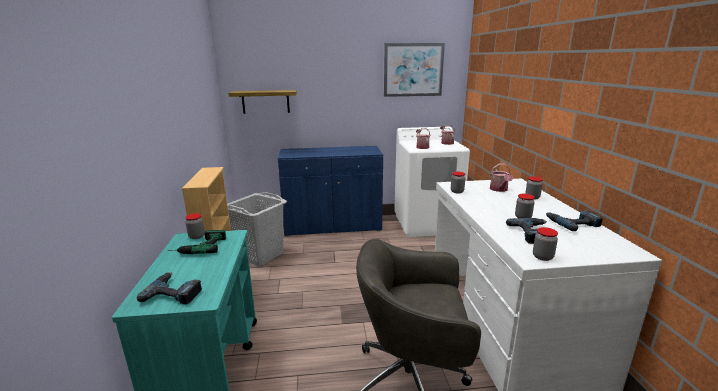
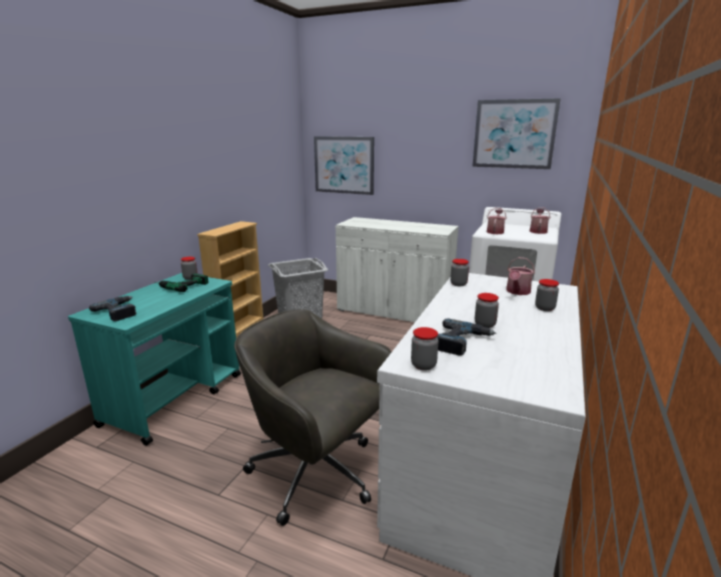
camera: 30 degrees right, 0 degrees up
shelf [229,90,297,114] -> picture [314,136,374,195]
blue cabinet [278,146,383,237] -> white cabinet [335,217,459,322]
power drill [546,210,603,231] -> none

